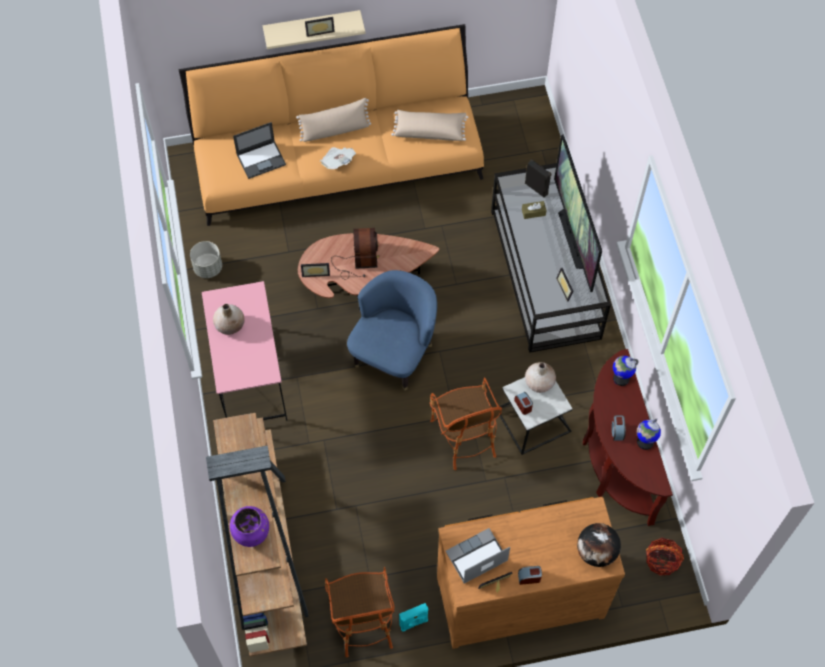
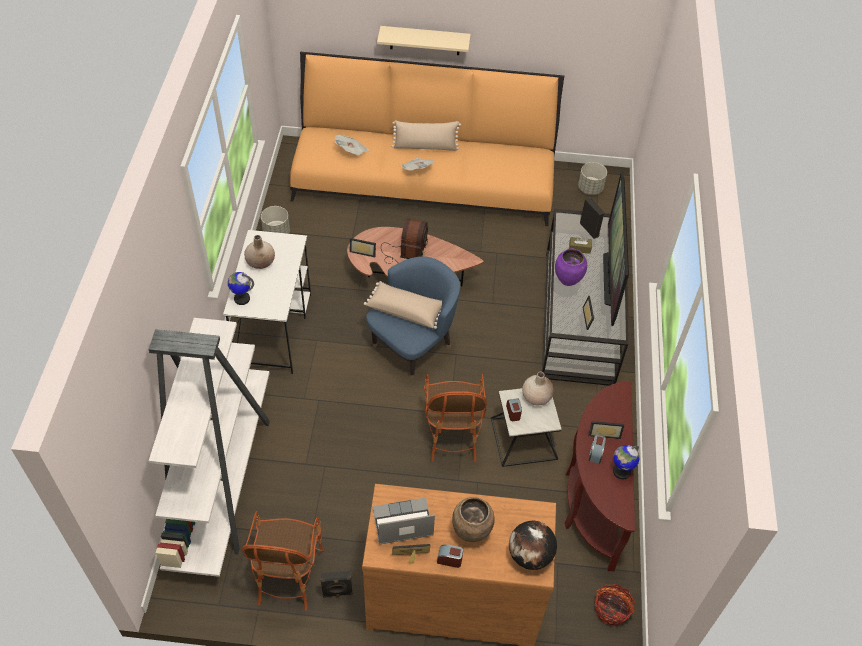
camera: 15 degrees right, 10 degrees down
pink desk [202,281,288,421] -> white desk [223,230,311,374]
brown bookcase [206,413,309,657] -> white bookcase [148,318,270,577]
purple vase [230,506,269,547] -> purple vase moved to [555,248,587,286]
laptop [233,122,286,179] -> newspaper [334,134,370,155]
picture frame [305,17,335,37] -> picture frame moved to [589,421,625,439]
beige pillow [391,110,468,141] -> beige pillow moved to [364,281,442,329]
turquoise speaker [399,603,428,632] -> black speaker [320,570,353,598]
globe [613,356,639,386] -> globe moved to [228,272,254,305]
none -> brown vase [452,497,495,542]
none -> grey planter [578,162,607,195]

